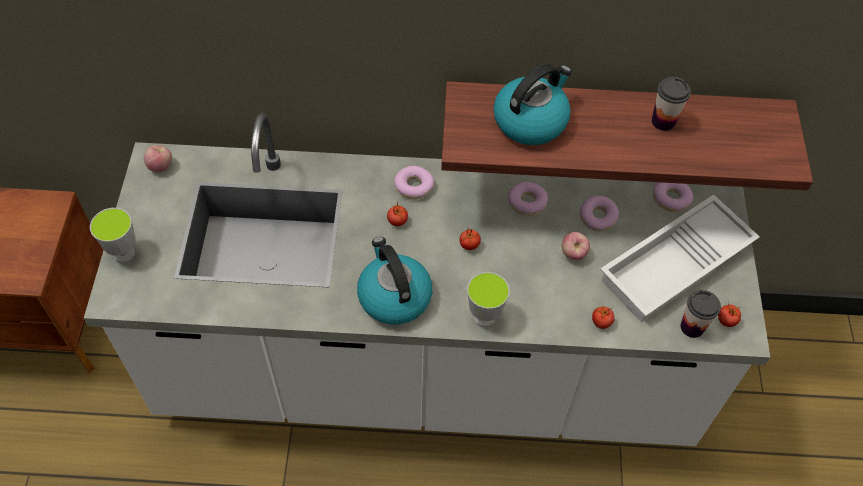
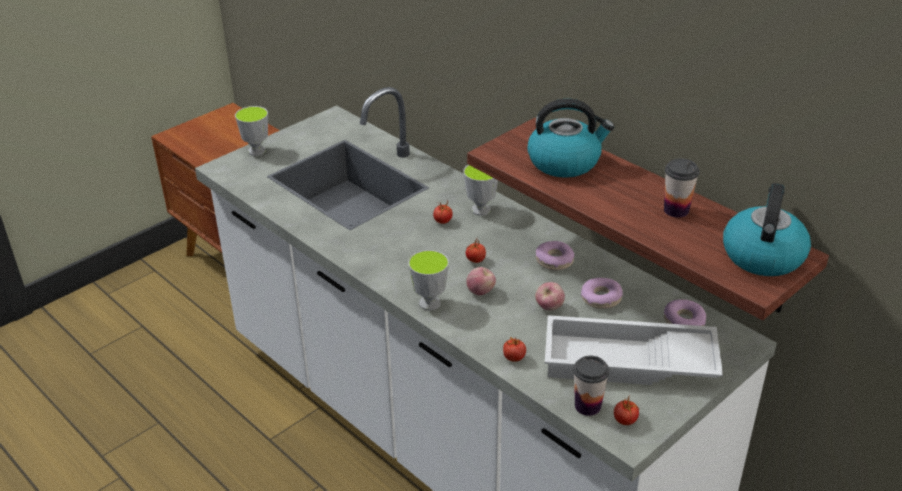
camera: 45 degrees right, 20 degrees down
apple [144,145,172,172] -> apple moved to [466,267,496,295]
kettle [357,237,432,324] -> kettle moved to [723,183,811,276]
donut [394,166,434,200] -> cup [463,165,498,216]

